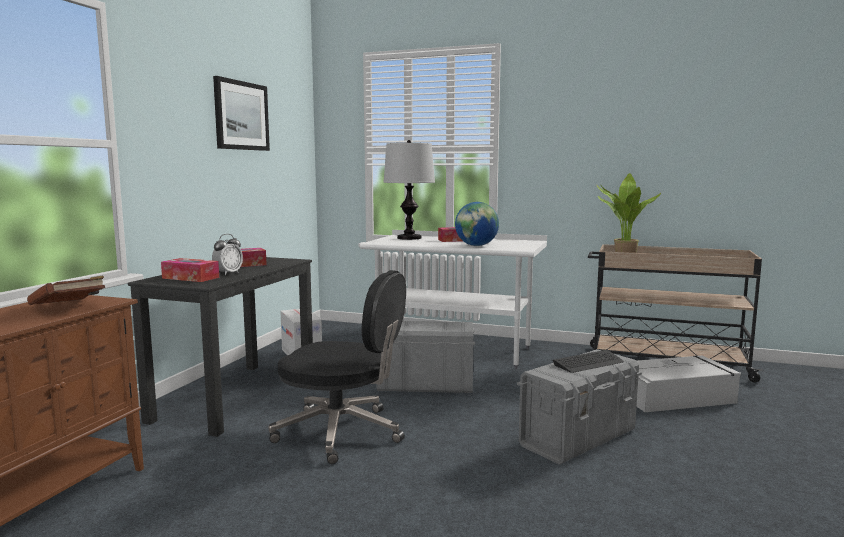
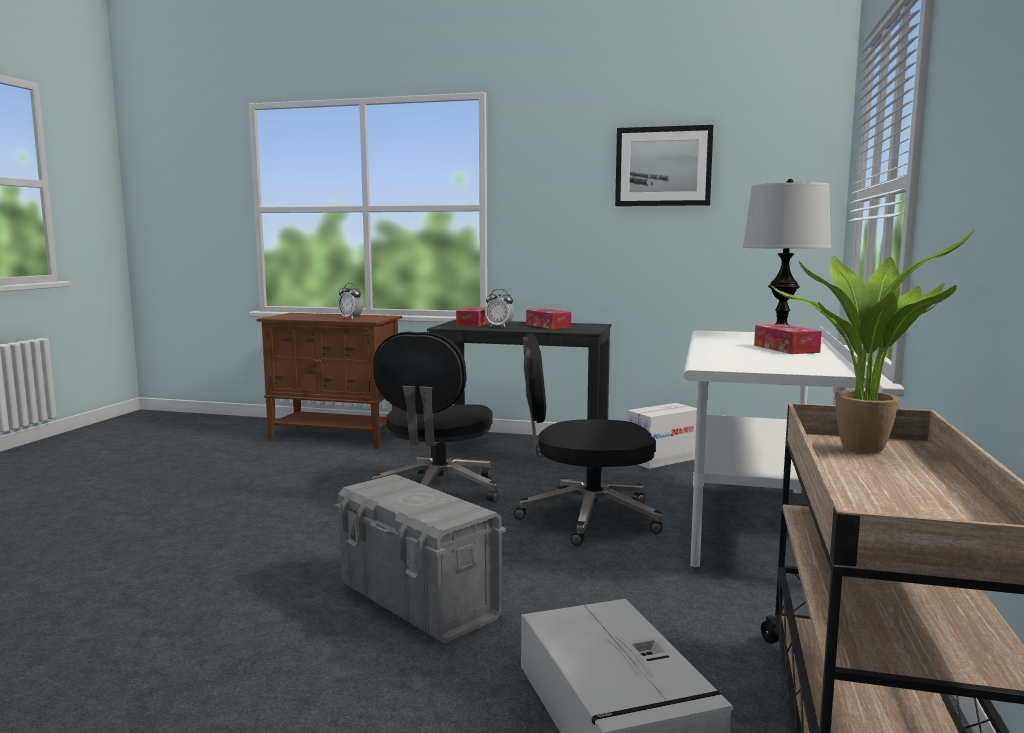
camera: 85 degrees right, 0 degrees up
brown book [27,276,105,305] -> alarm clock [338,283,363,320]
grey storage box [376,321,475,393] -> black office chair [514,334,663,546]
globe [455,202,499,246] -> none
keyboard [553,350,624,373] -> none

